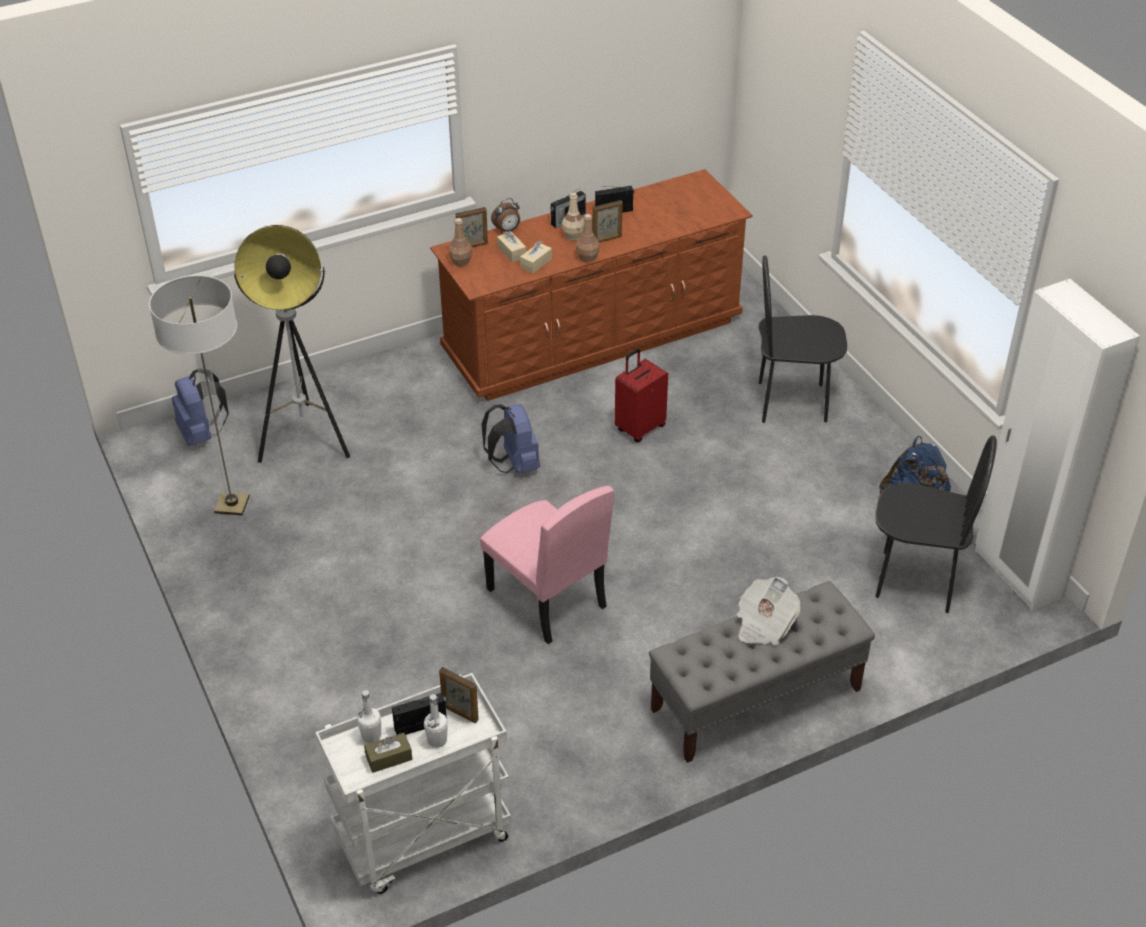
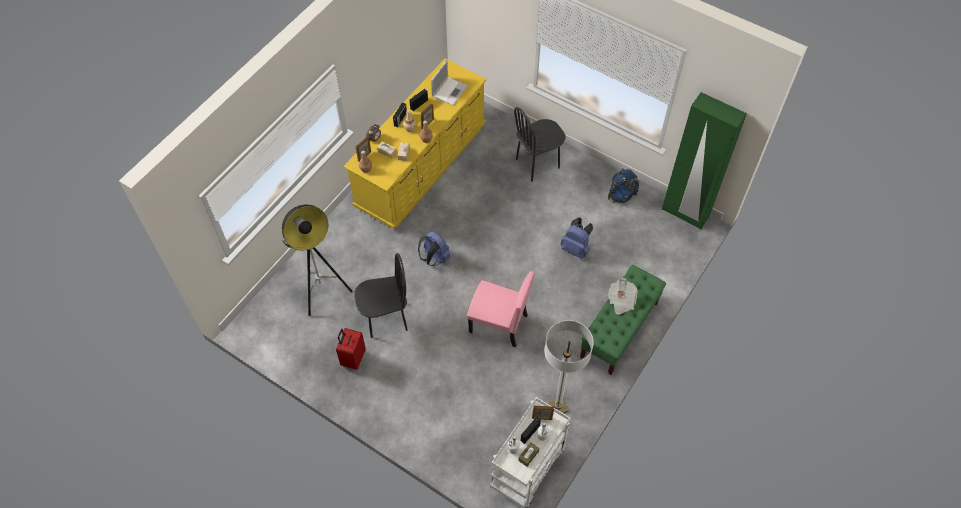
camera: 30 degrees left, 15 degrees up
floor lamp [149,275,250,516] -> floor lamp moved to [544,320,594,413]
blue backpack [172,369,229,446] -> blue backpack moved to [560,218,593,259]
brown dresser [430,169,753,401] -> yellow dresser [344,59,487,229]
red suitcase [615,349,668,442] -> red suitcase moved to [336,328,366,370]
grey bench [649,581,875,763] -> green bench [580,265,666,375]
black chair [875,435,997,613] -> black chair moved to [354,253,408,338]
white wardrobe [975,279,1140,611] -> green wardrobe [662,92,747,229]
none -> laptop [431,60,468,106]

